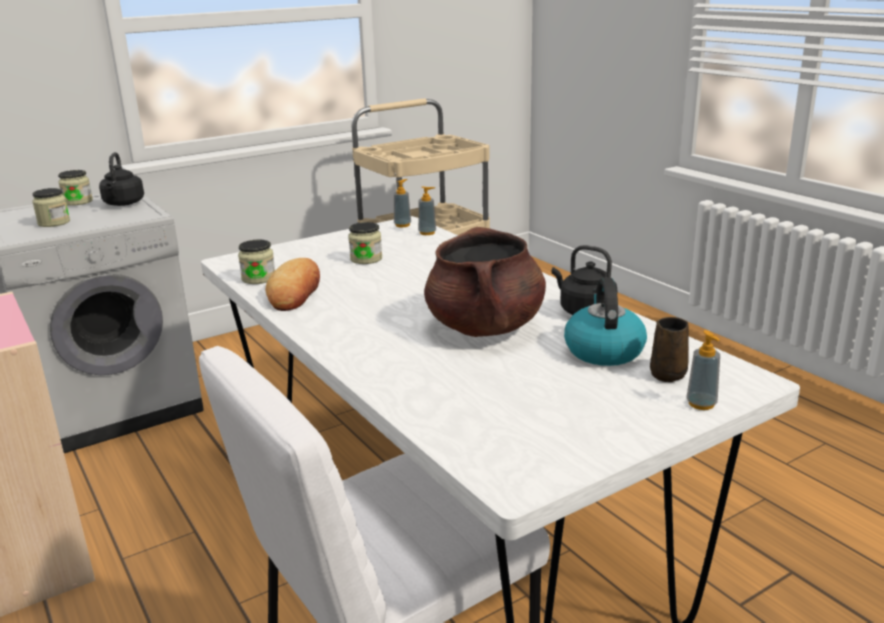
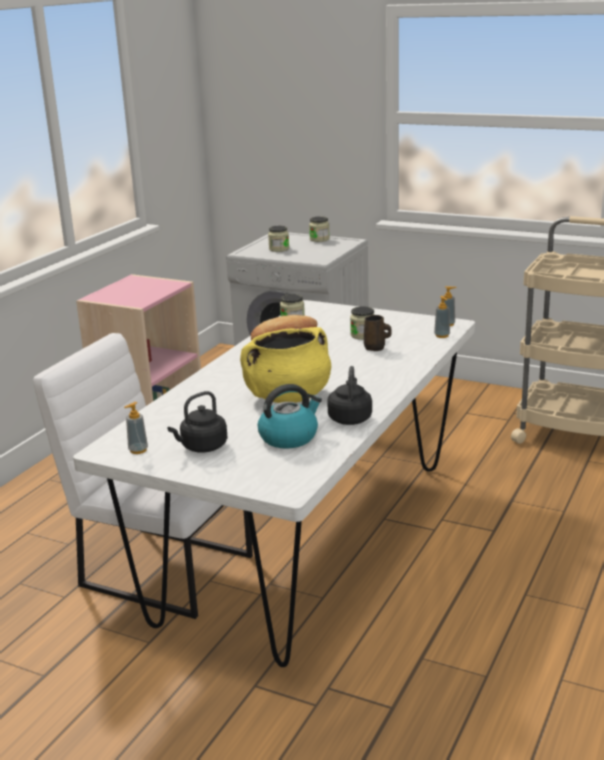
camera: 60 degrees right, 0 degrees up
black kettle [99,152,144,206] -> black kettle moved to [167,391,228,453]
brown cooking pot [424,227,546,337] -> yellow cooking pot [240,327,331,403]
brown mug [650,317,689,382] -> brown mug moved to [364,315,392,351]
soap dispenser [686,330,720,410] -> soap dispenser moved to [124,402,148,454]

